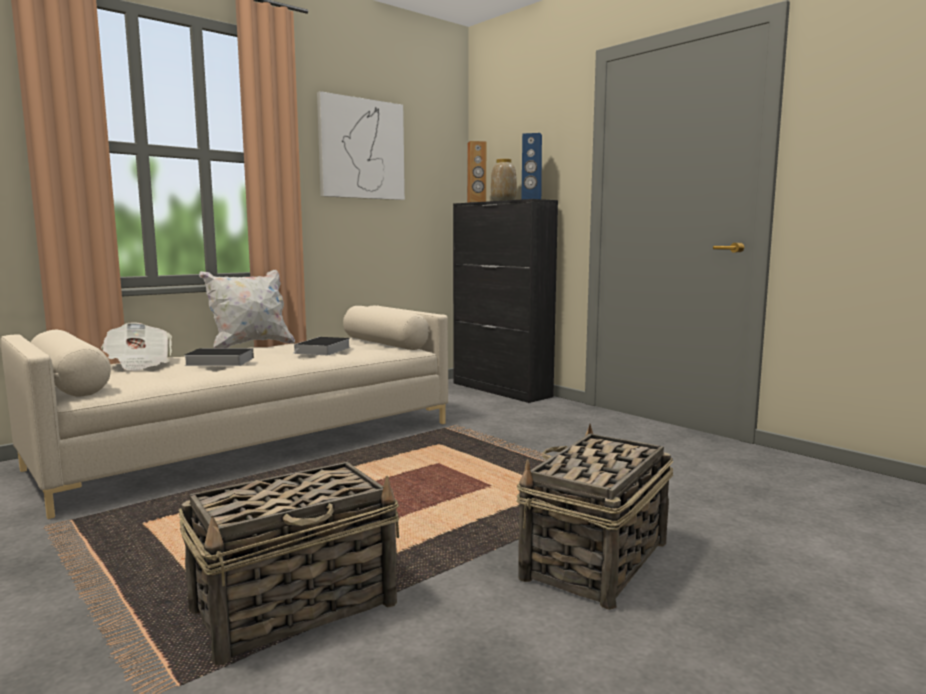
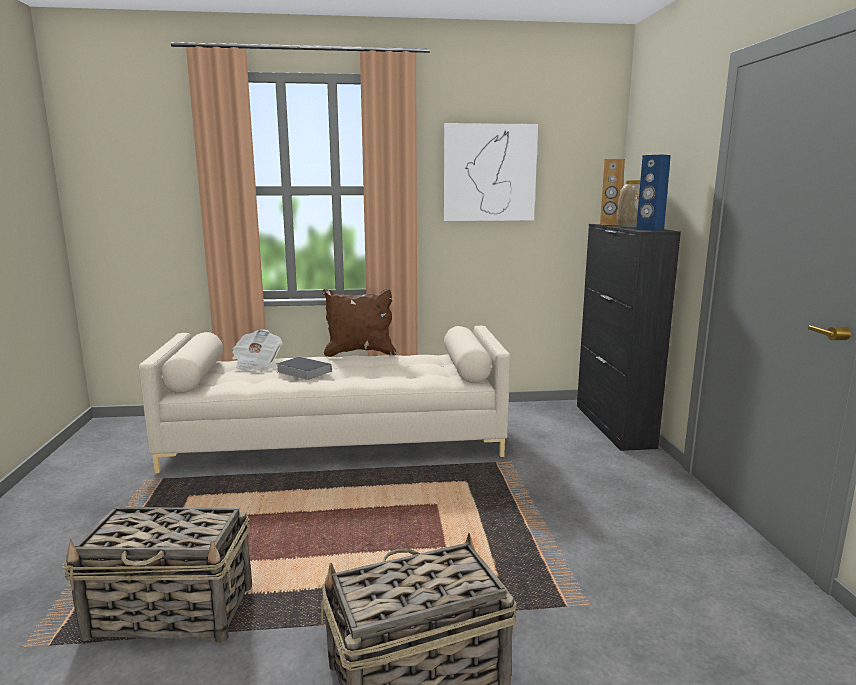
camera: 35 degrees right, 5 degrees up
white pillow [199,270,295,348] -> brown pillow [322,289,396,357]
book [292,337,350,355] -> none

